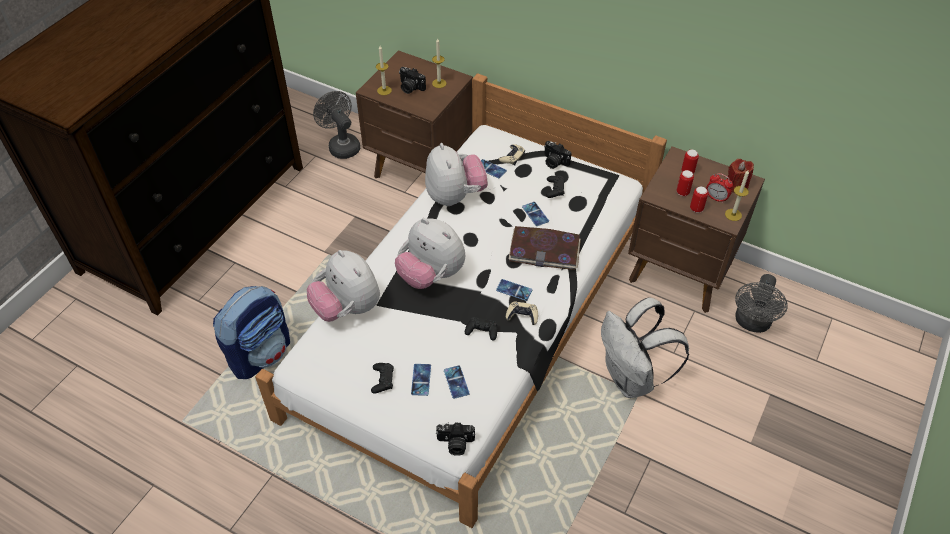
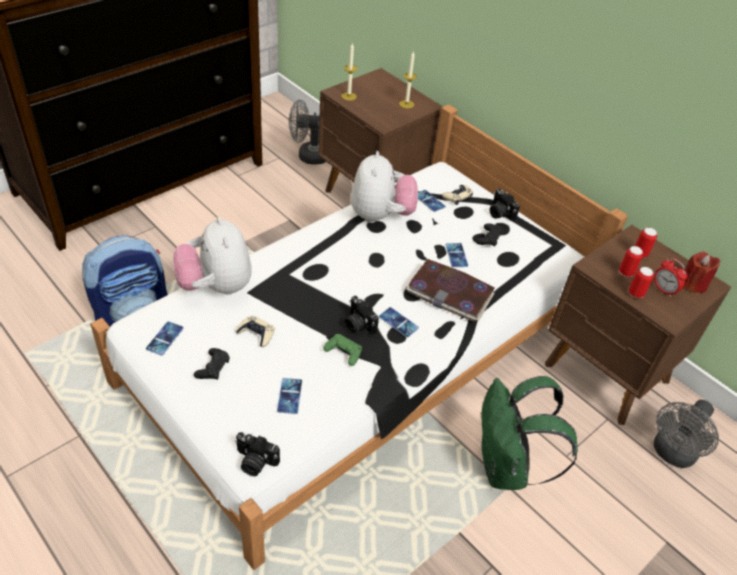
camera: 15 degrees right, 5 degrees down
grey fan [313,91,360,159] -> grey fan turned 75 degrees counterclockwise [289,99,326,165]
plush toy [395,218,465,289] -> none
camera [399,67,426,94] -> camera moved to [345,296,379,334]
phone [411,364,431,396] -> phone moved to [146,321,184,355]
black game controller [465,317,497,341] -> green game controller [323,334,362,366]
beige game controller [506,301,538,325] -> beige game controller moved to [236,316,275,347]
white backpack [601,297,689,398] -> green backpack [481,376,578,490]
candle [725,170,749,221] -> none

